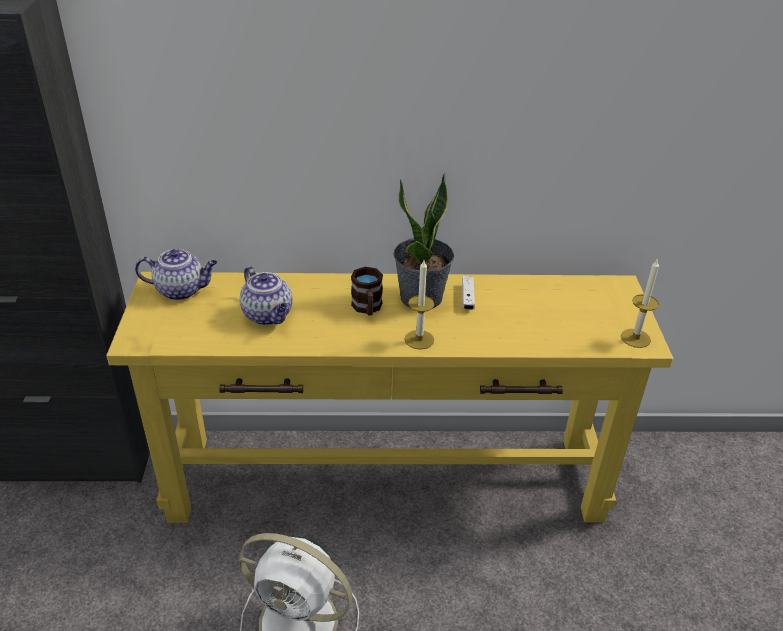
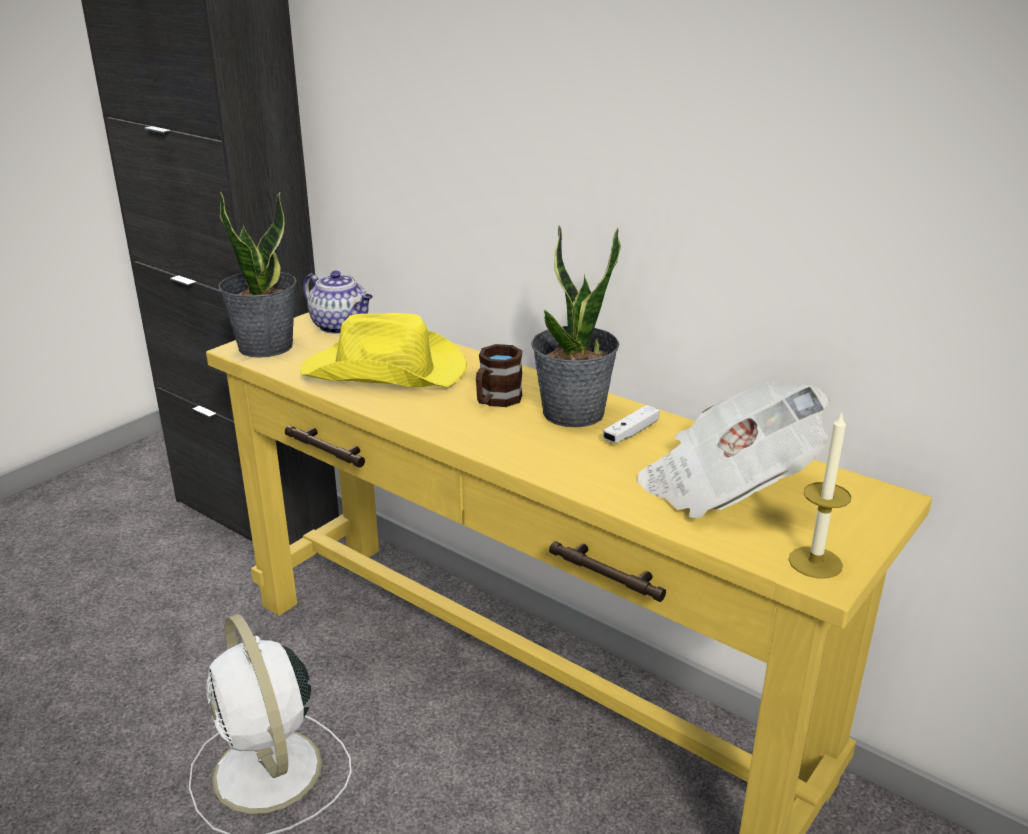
camera: 40 degrees right, 10 degrees down
teapot [240,266,292,325] -> yellow hat [300,313,467,387]
candle [405,260,435,350] -> none
none -> potted plant [218,192,297,358]
none -> newspaper [637,381,830,519]

